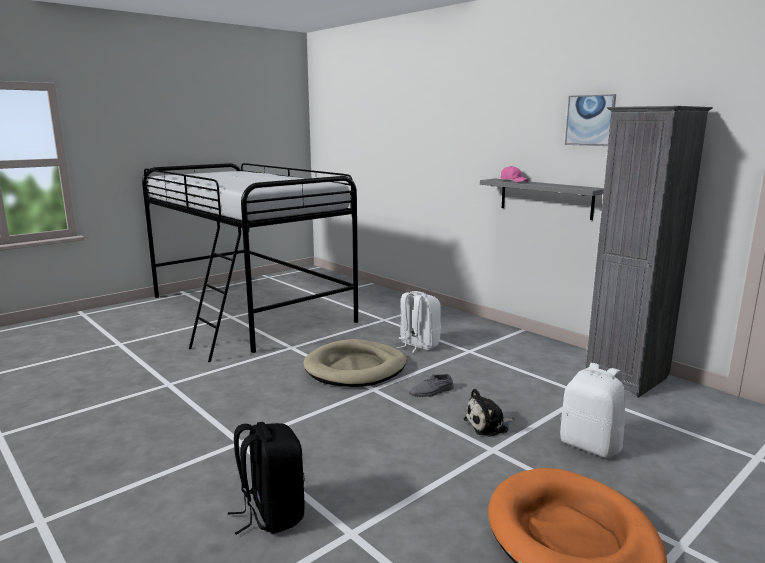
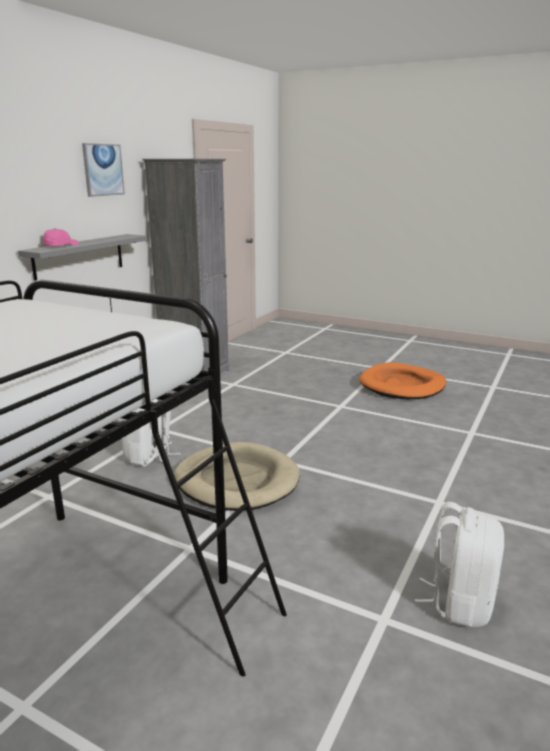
camera: 110 degrees left, 5 degrees up
black backpack [228,422,305,535] -> none
grey shoe [409,374,454,397] -> none
plush toy [464,388,514,437] -> none
white backpack [560,363,626,458] -> white backpack moved to [415,502,504,627]

